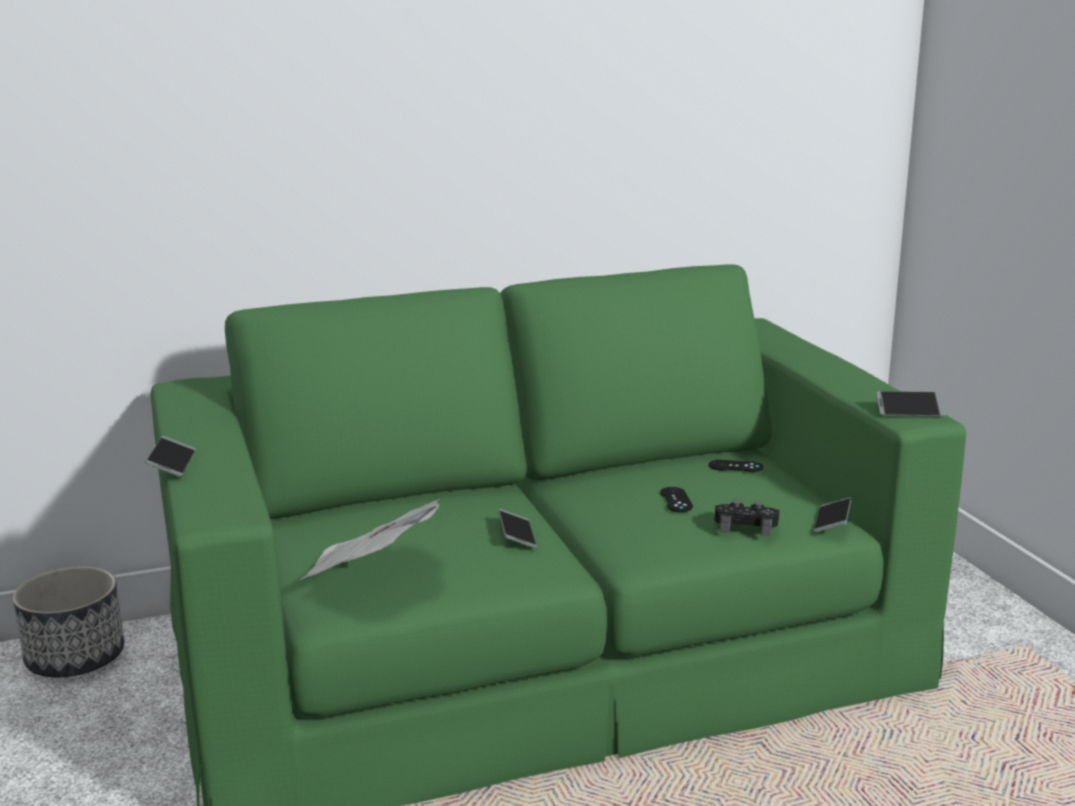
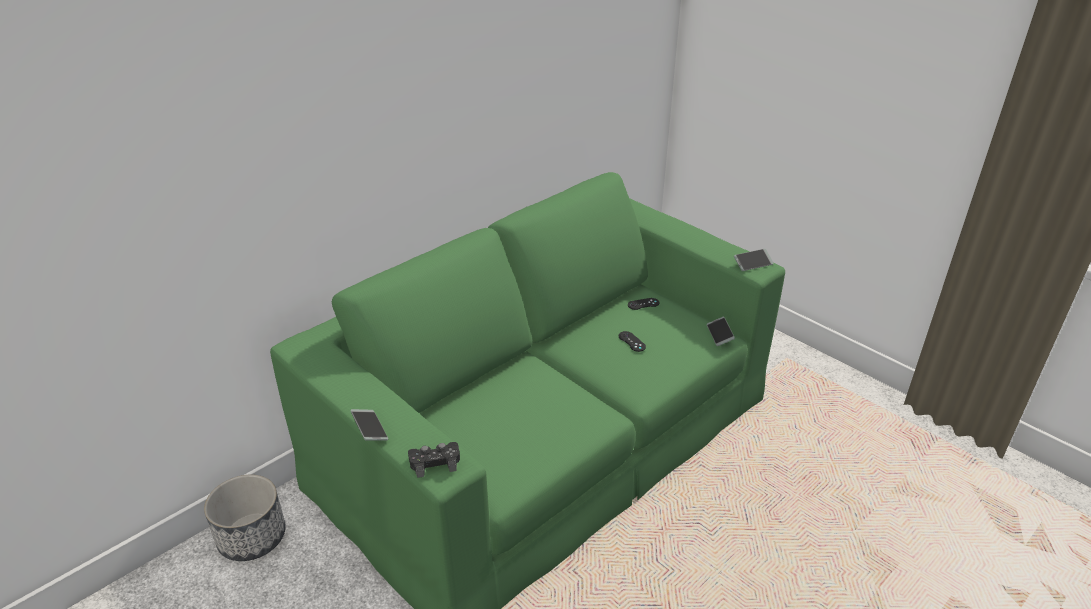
camera: 25 degrees left, 15 degrees up
newspaper [300,499,440,580] -> none
phone [498,509,537,548] -> none
black game controller [714,500,779,536] -> black game controller moved to [408,442,460,478]

